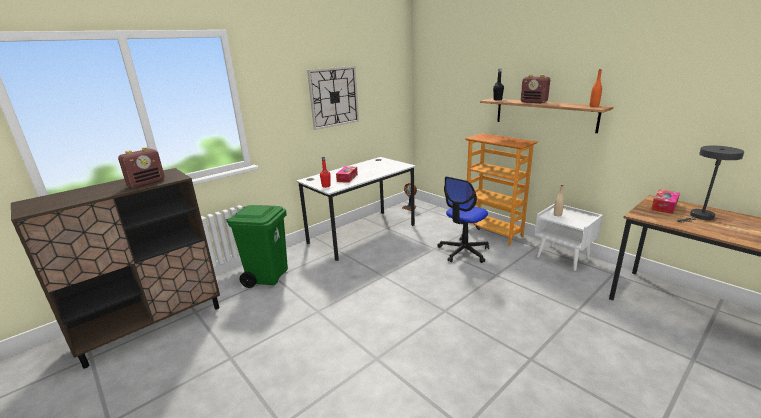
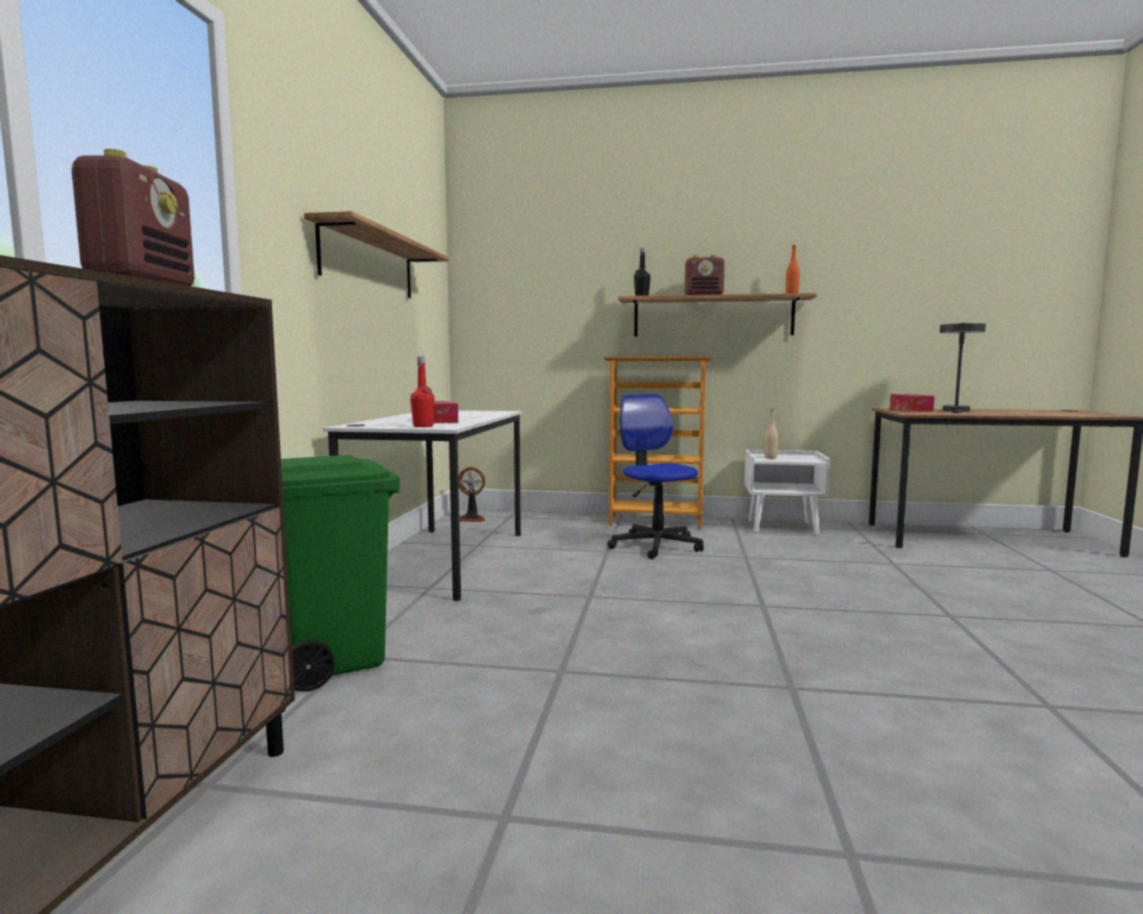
camera: 40 degrees left, 15 degrees down
wall clock [307,66,359,130] -> shelf [304,211,449,298]
office chair [437,177,489,263] -> office chair turned 150 degrees clockwise [607,394,704,559]

